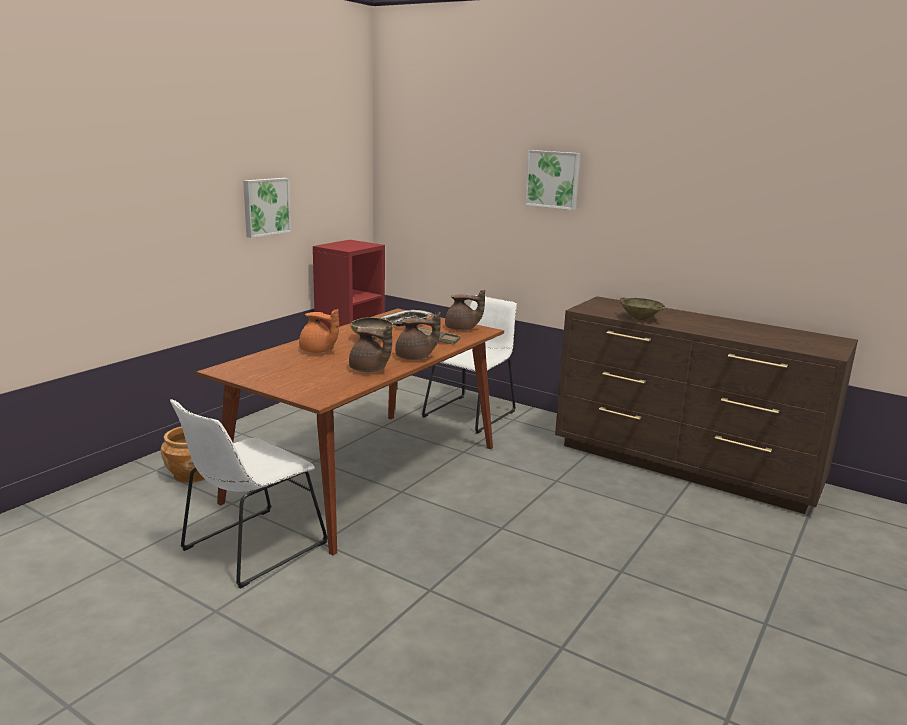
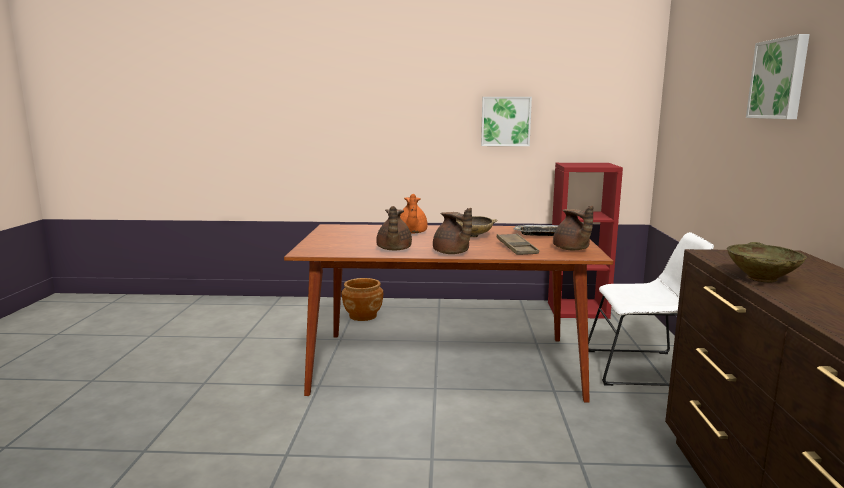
camera: 60 degrees right, 5 degrees down
white chair [170,399,327,589] -> none

